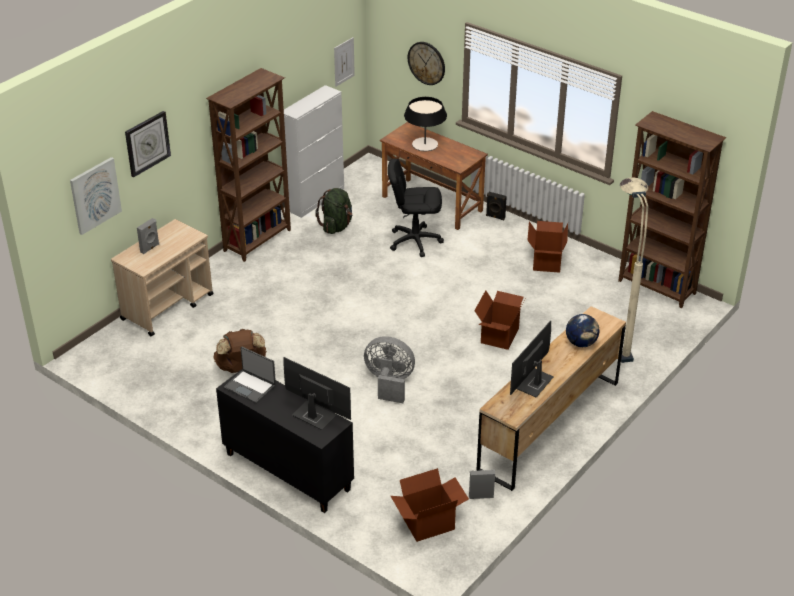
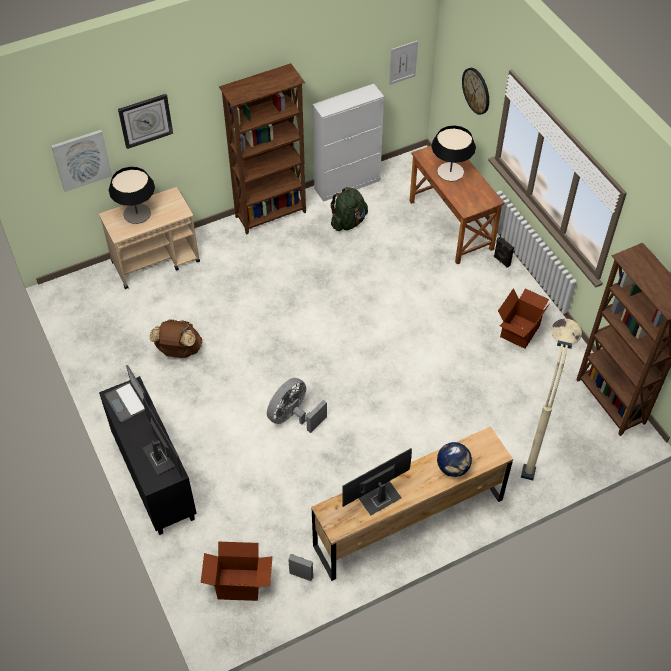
camera: 25 degrees right, 15 degrees up
grey speaker [137,218,159,254] -> table lamp [109,167,155,224]
grey fan [364,336,415,403] -> grey fan turned 90 degrees counterclockwise [267,378,327,433]
black office chair [388,159,444,257] -> none
cardboard box [474,290,525,350] -> none

